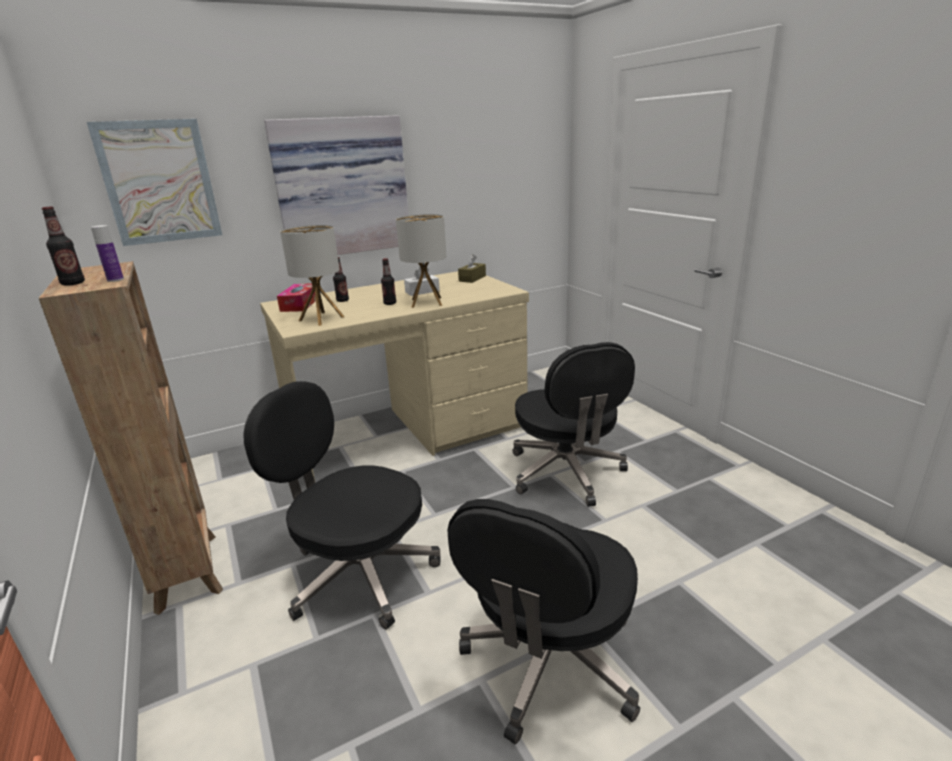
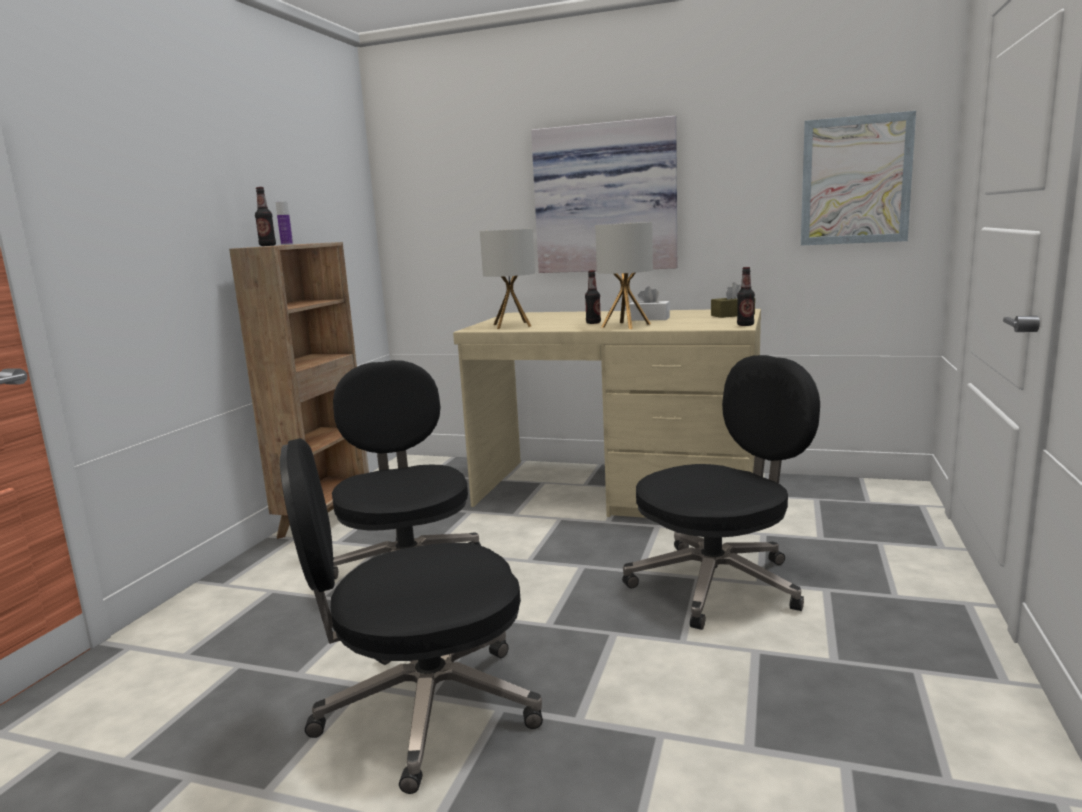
camera: 45 degrees right, 10 degrees down
picture [87,119,222,246] -> picture moved to [801,111,916,245]
tissue box [277,283,316,312] -> none
bottle [333,257,349,302] -> bottle moved to [737,267,755,326]
black office chair [513,342,635,507] -> black office chair turned 150 degrees counterclockwise [622,355,820,630]

